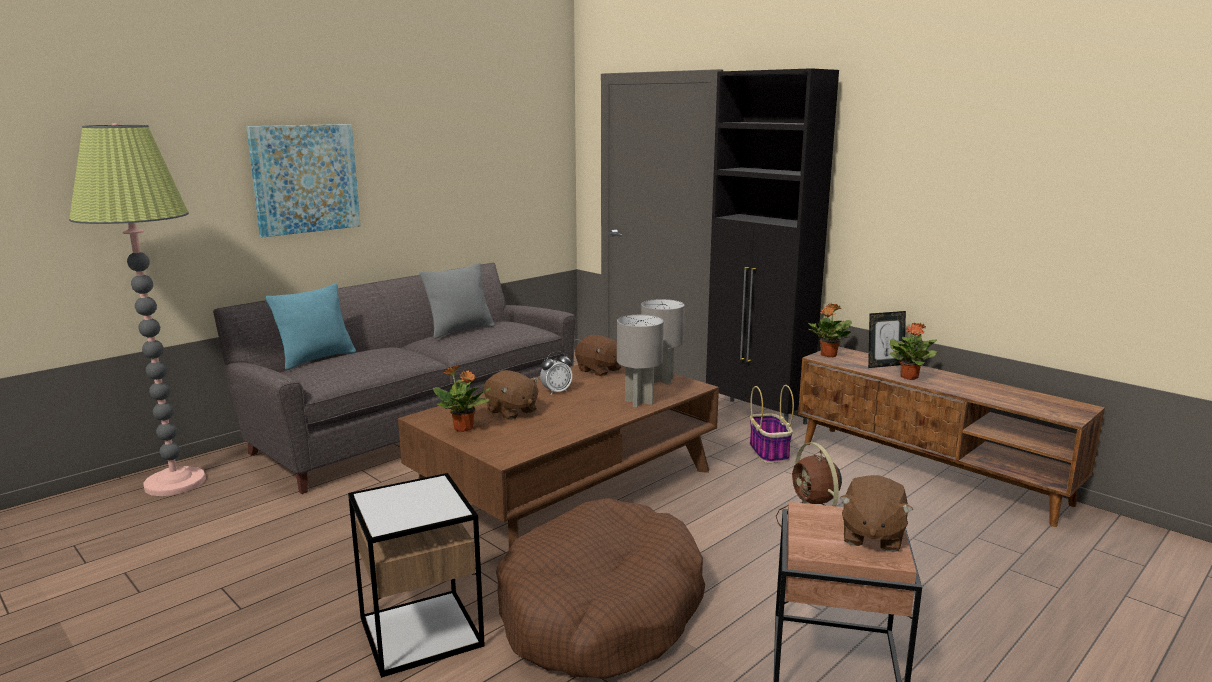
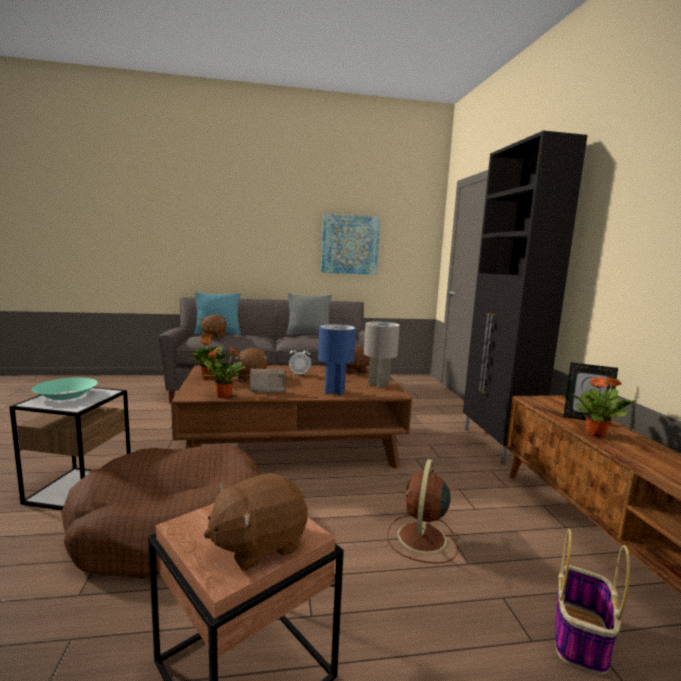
camera: 35 degrees right, 5 degrees down
floor lamp [69,123,206,496] -> none
picture [246,124,361,237] -> picture moved to [321,213,380,275]
grey table lamp [617,315,664,407] -> blue table lamp [318,324,356,396]
basket [750,385,794,463] -> basket moved to [555,529,630,675]
potted plant [808,303,852,357] -> potted plant moved to [203,347,245,398]
none -> turquoise bowl [31,377,98,400]
none -> brown plush toy [199,314,227,339]
none -> radio [249,369,286,392]

